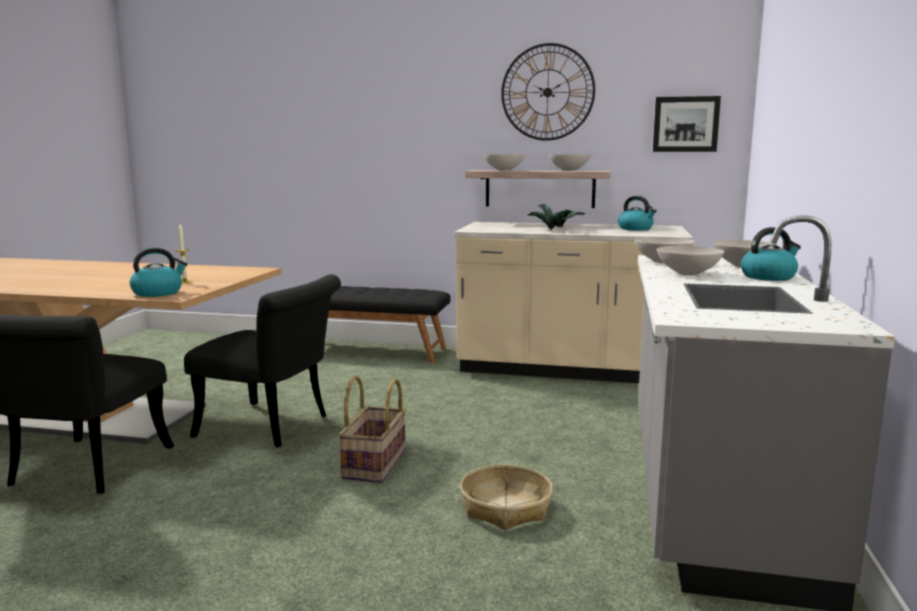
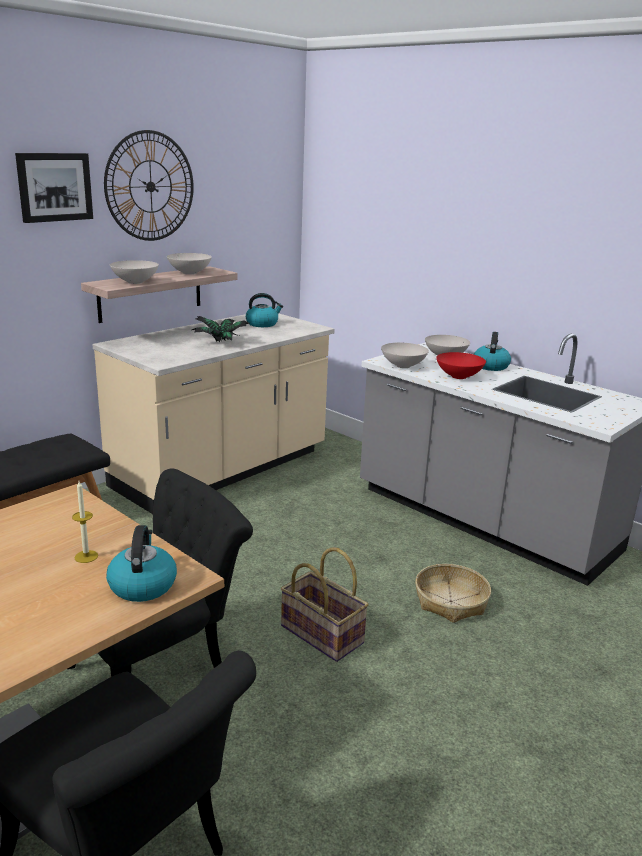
camera: 60 degrees left, 10 degrees up
picture [653,96,721,152] -> picture moved to [15,153,93,223]
white bowl [657,246,724,276] -> red bowl [436,352,486,379]

